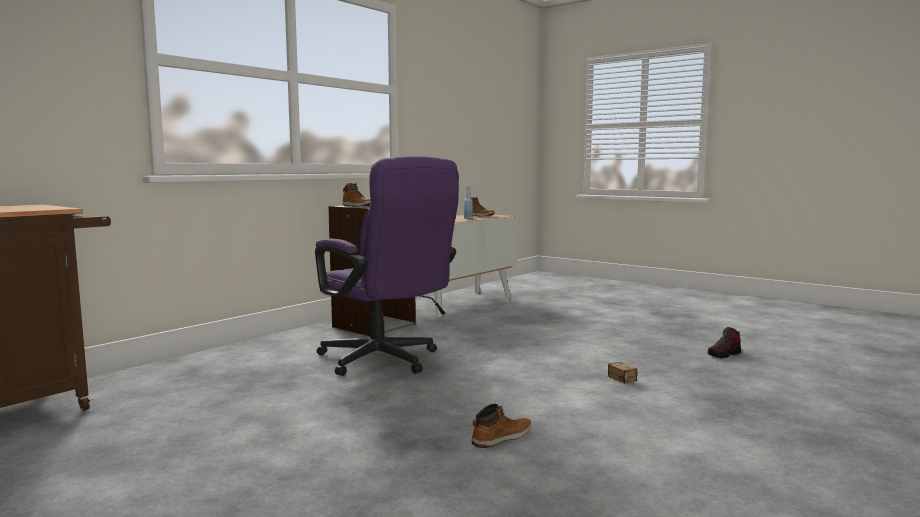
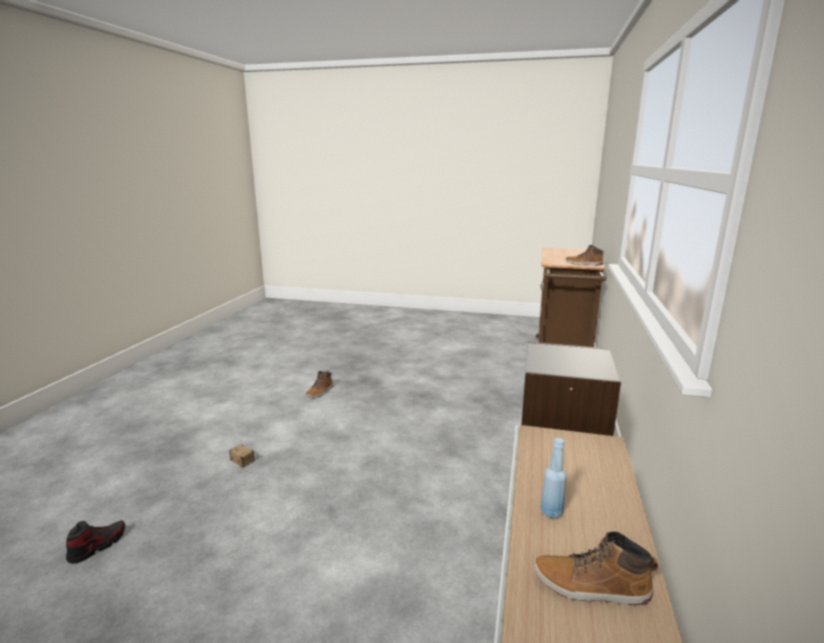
camera: 155 degrees right, 10 degrees up
purple office chair [315,156,459,376] -> none
boot [342,183,370,207] -> boot moved to [566,245,604,266]

